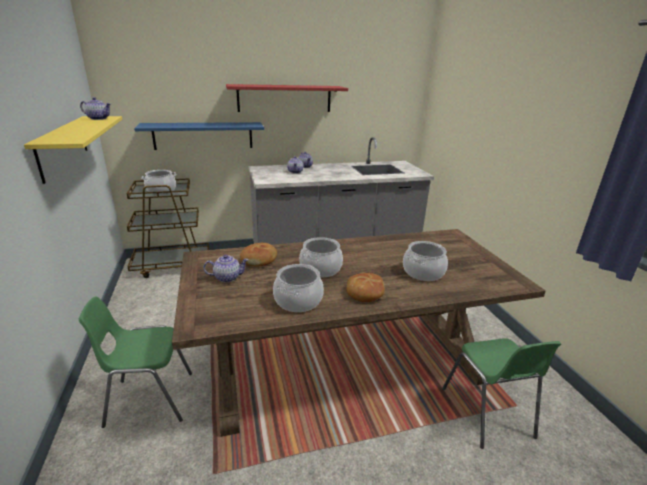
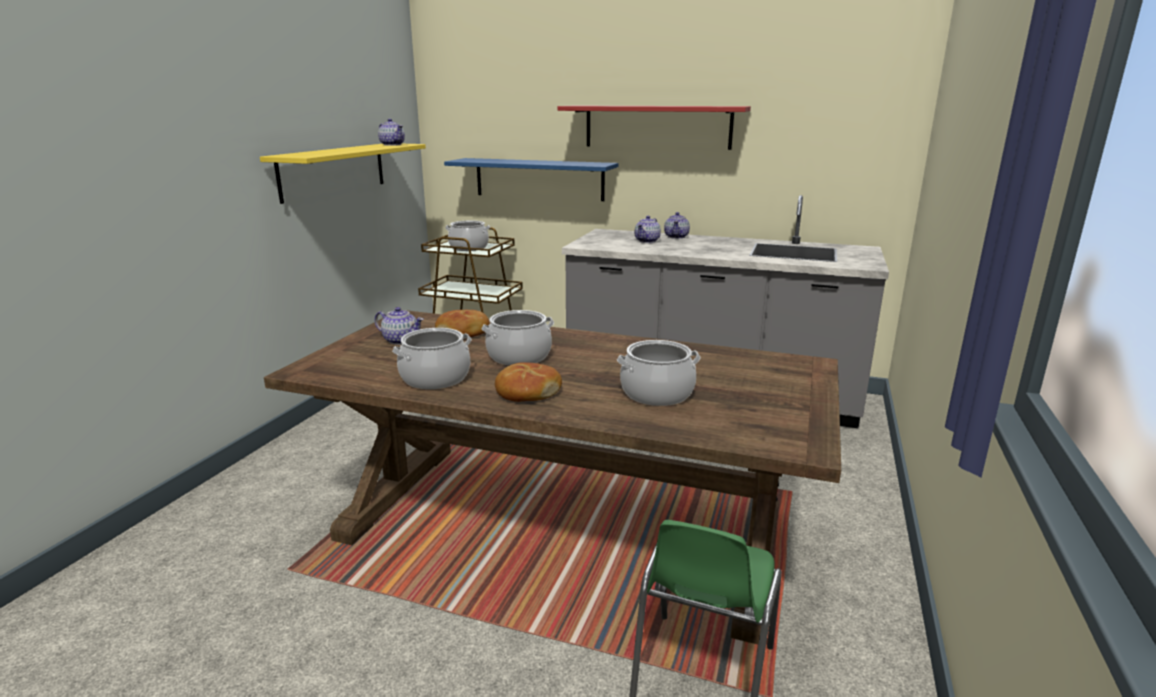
camera: 35 degrees right, 5 degrees down
green chair [79,297,192,428] -> none

